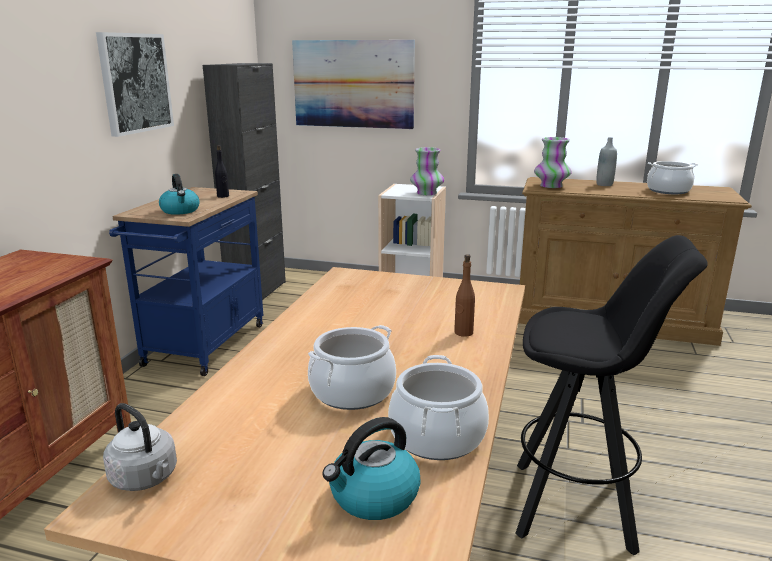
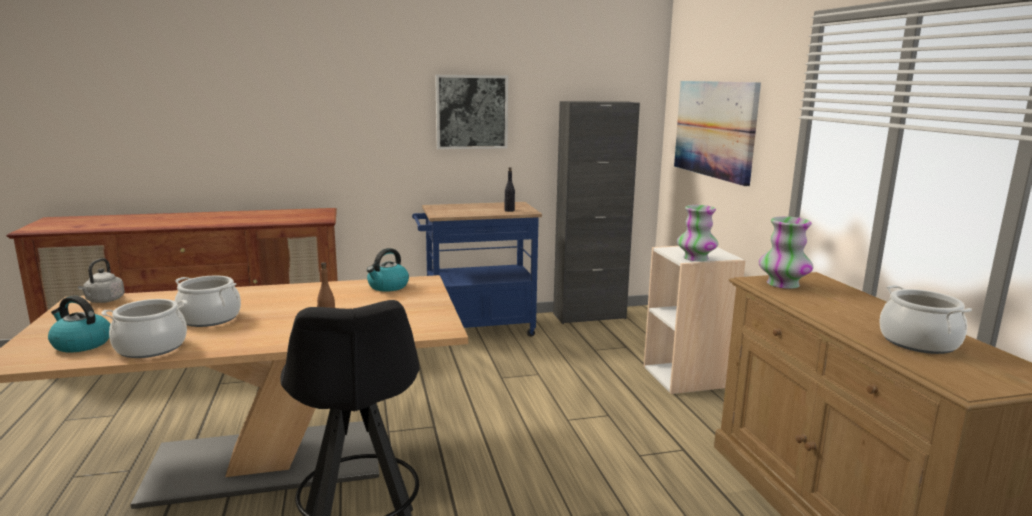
camera: 60 degrees right, 5 degrees down
kettle [159,174,200,215] -> kettle moved to [367,248,409,292]
grey bottle [596,137,617,186] -> none

